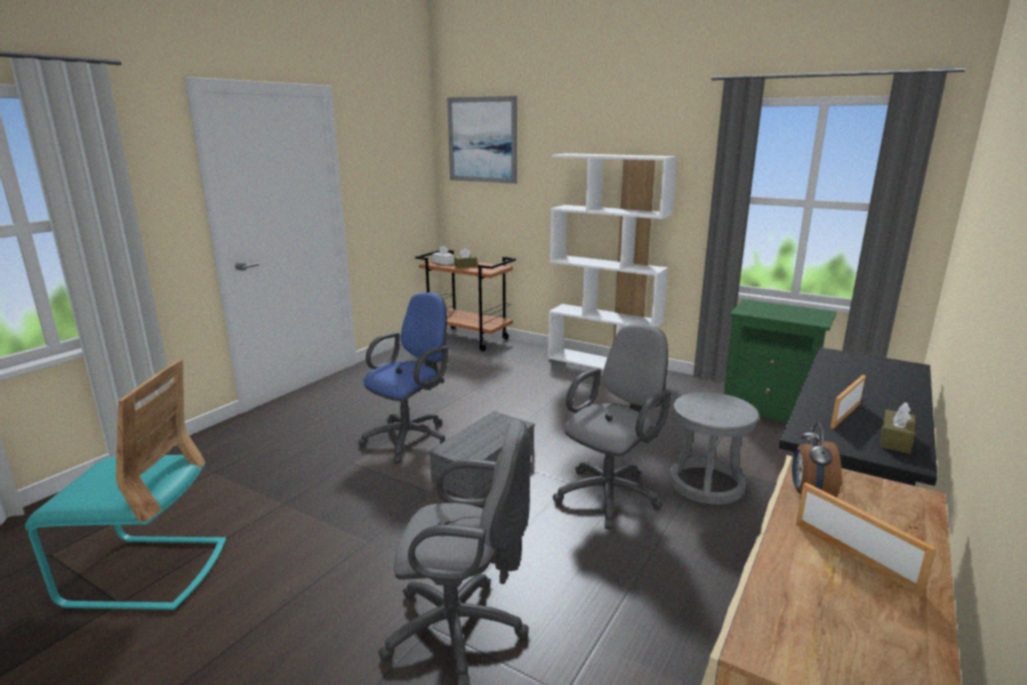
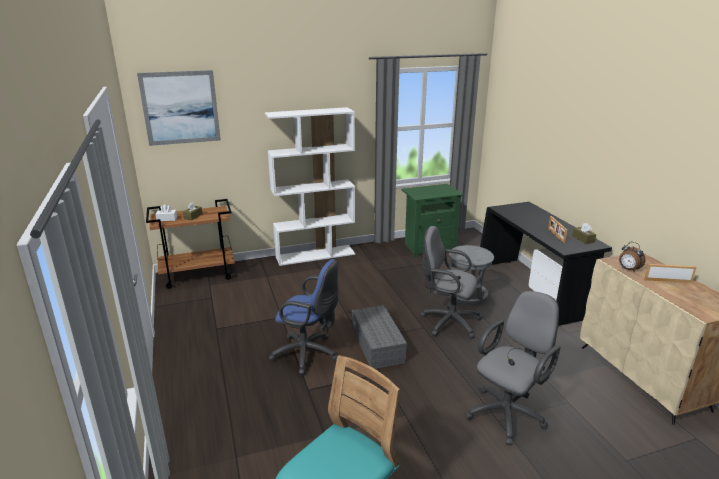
camera: 50 degrees left, 5 degrees up
blue office chair [358,293,448,463] -> blue office chair turned 120 degrees clockwise [269,259,339,375]
grey office chair [553,324,671,529] -> grey office chair turned 60 degrees counterclockwise [420,226,482,339]

